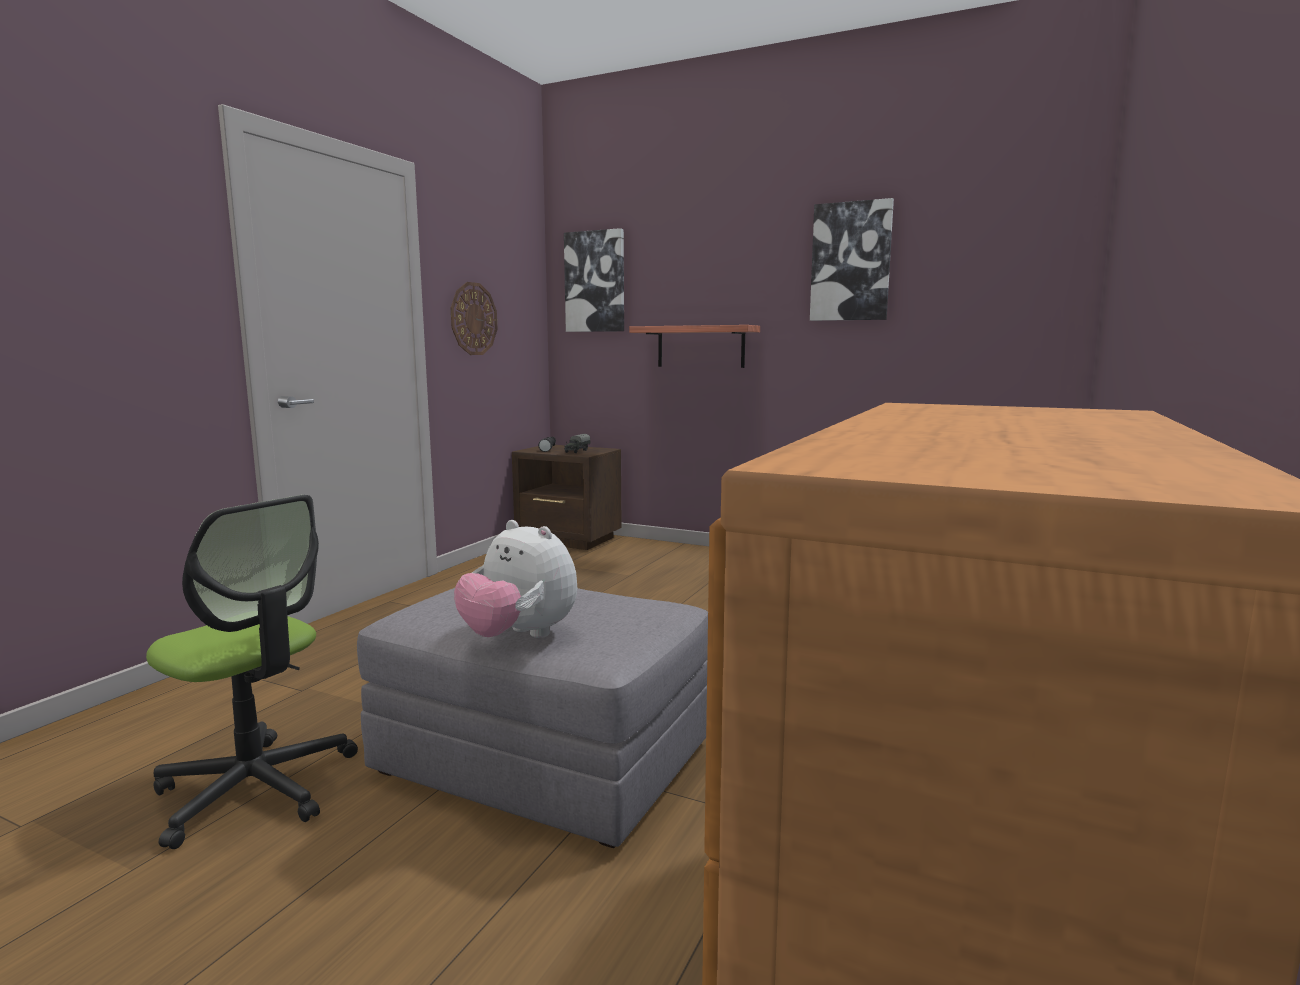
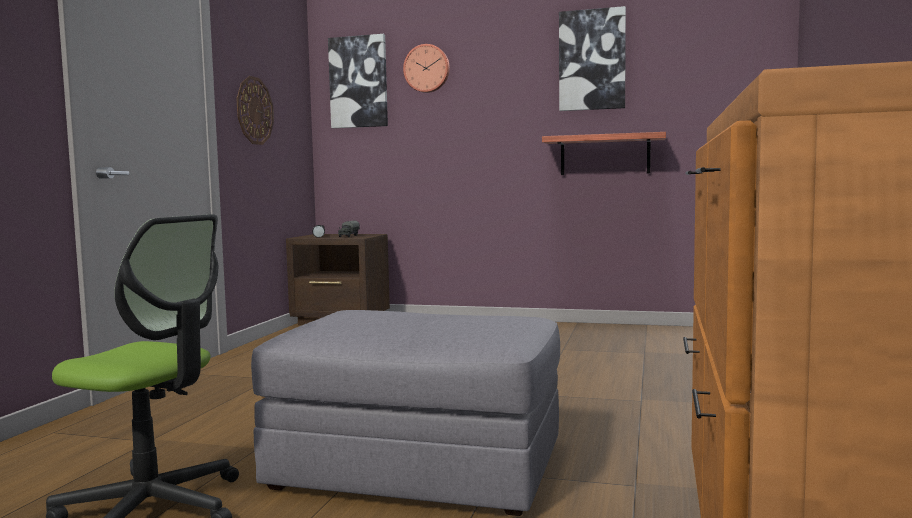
camera: 10 degrees left, 5 degrees down
plush toy [454,520,577,638] -> none
shelf [629,325,760,368] -> shelf moved to [542,132,666,175]
none -> wall clock [403,44,450,93]

